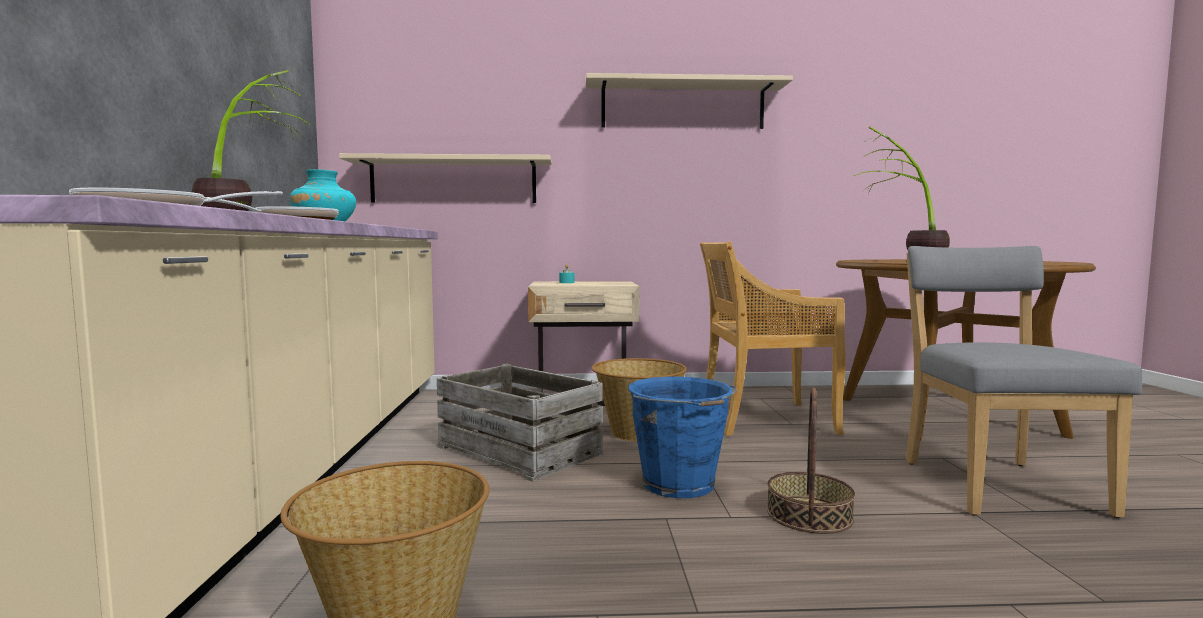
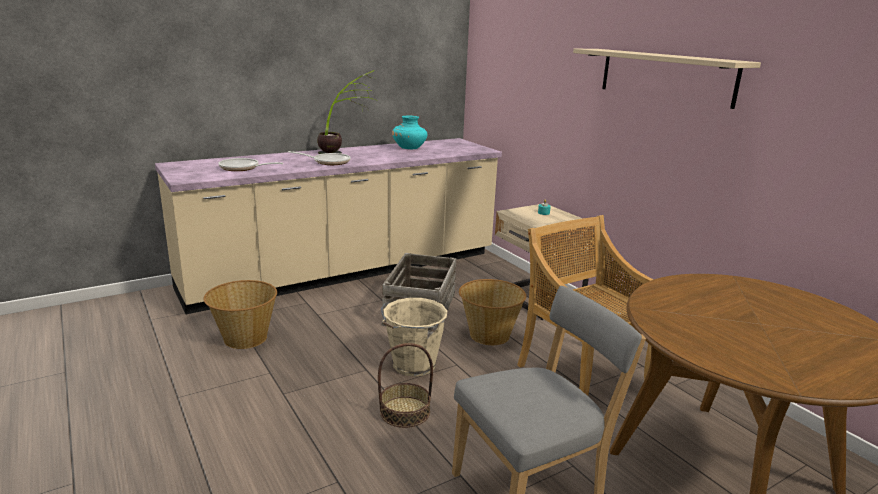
camera: 60 degrees right, 15 degrees up
beige shelf [339,153,552,203] -> none
blue bucket [628,376,737,498] -> beige bucket [381,298,447,377]
potted plant [854,127,950,262] -> none

